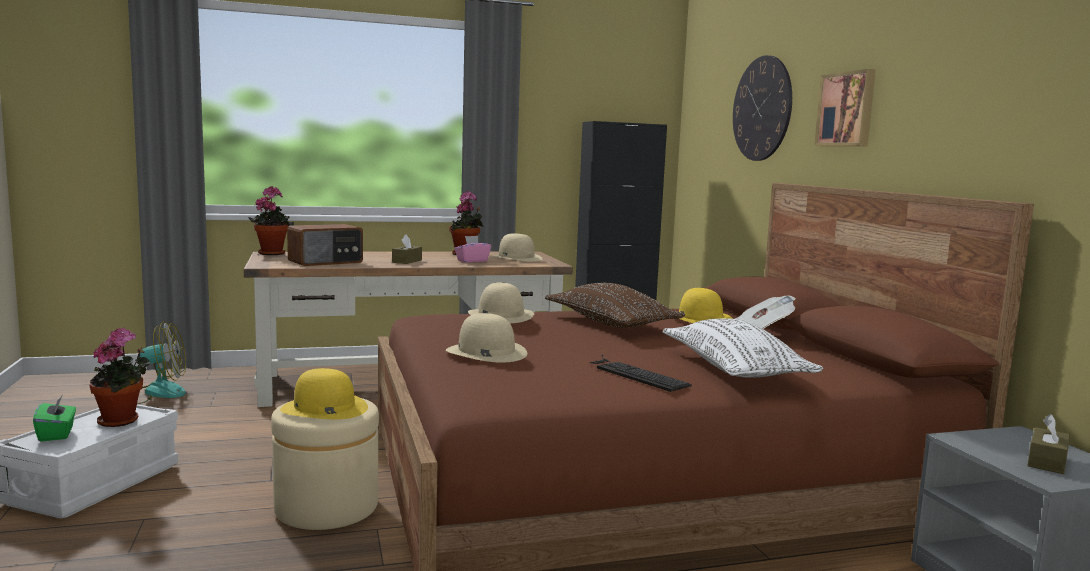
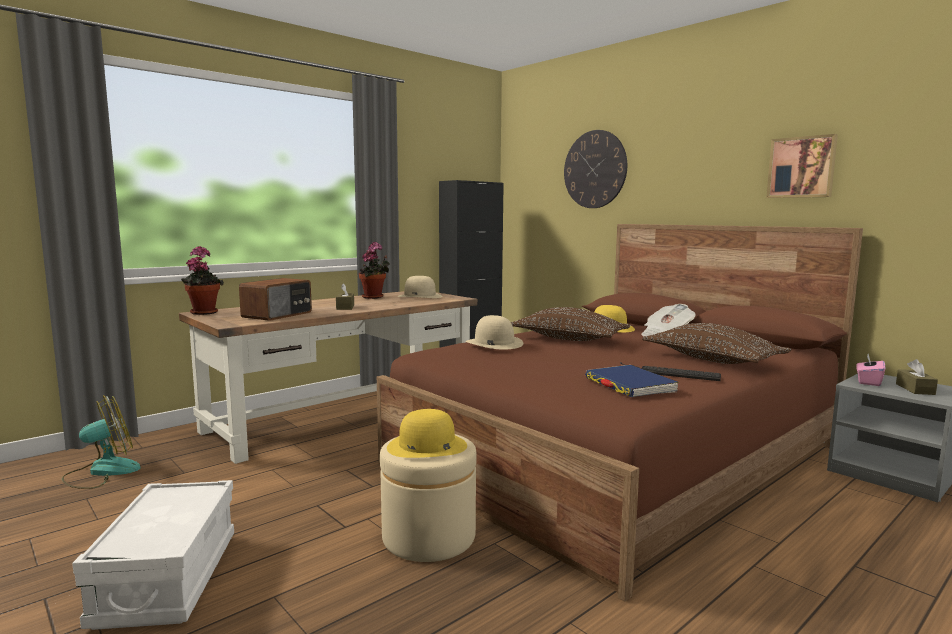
camera: 25 degrees left, 0 degrees up
green tissue box [33,395,76,442] -> none
potted plant [90,328,151,427] -> none
beige hat [446,313,527,363] -> none
pink tissue box [454,236,491,263] -> pink tissue box moved to [856,354,885,386]
white pillow [663,318,823,378] -> brown pillow [642,323,792,364]
picture [814,69,876,146] -> picture moved to [766,134,838,198]
none -> blue book [585,365,679,397]

